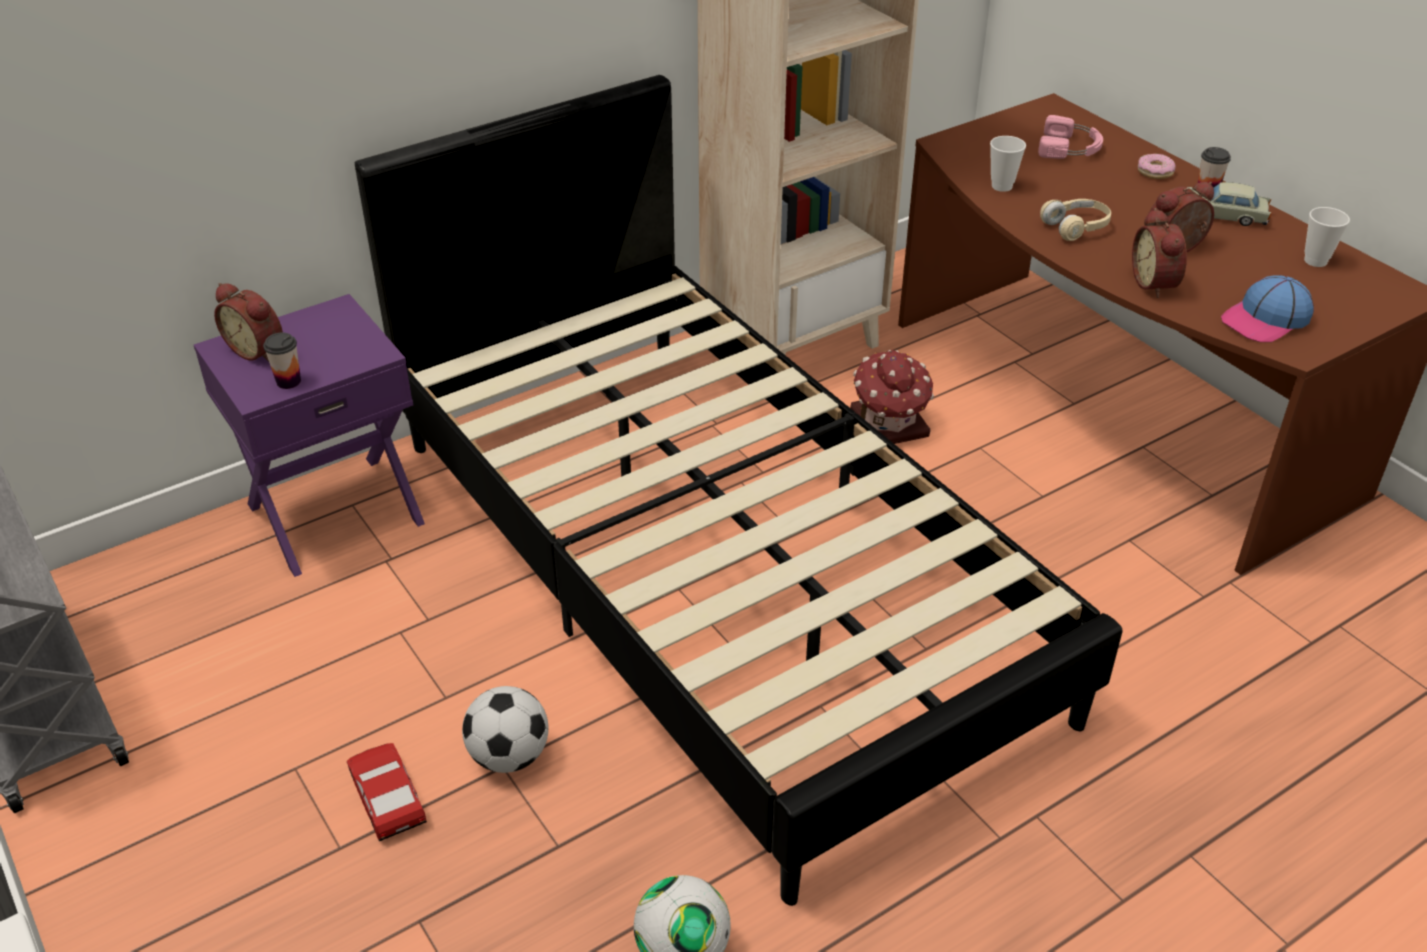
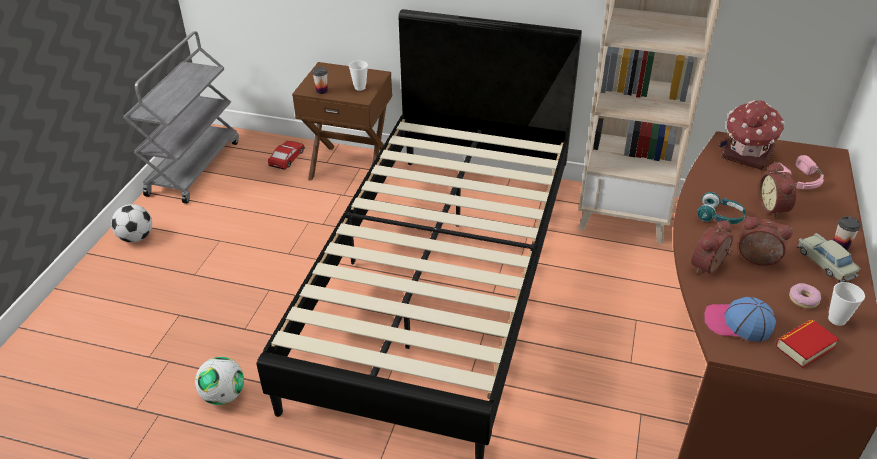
camera: 50 degrees right, 0 degrees up
purple nightstand [194,294,425,577] -> brown nightstand [292,62,392,181]
alarm clock [214,283,283,362] -> alarm clock moved to [758,161,796,218]
toy car [347,743,427,841] -> toy car moved to [268,141,305,170]
football [462,686,548,773] -> football moved to [111,204,152,242]
toy house [850,350,934,444] -> toy house moved to [719,100,784,170]
cup [990,136,1026,192] -> cup moved to [349,61,368,91]
beige headphones [1040,199,1111,241] -> turquoise headphones [697,192,746,224]
donut [1138,154,1175,179] -> donut moved to [789,283,821,309]
none -> book [776,320,839,368]

